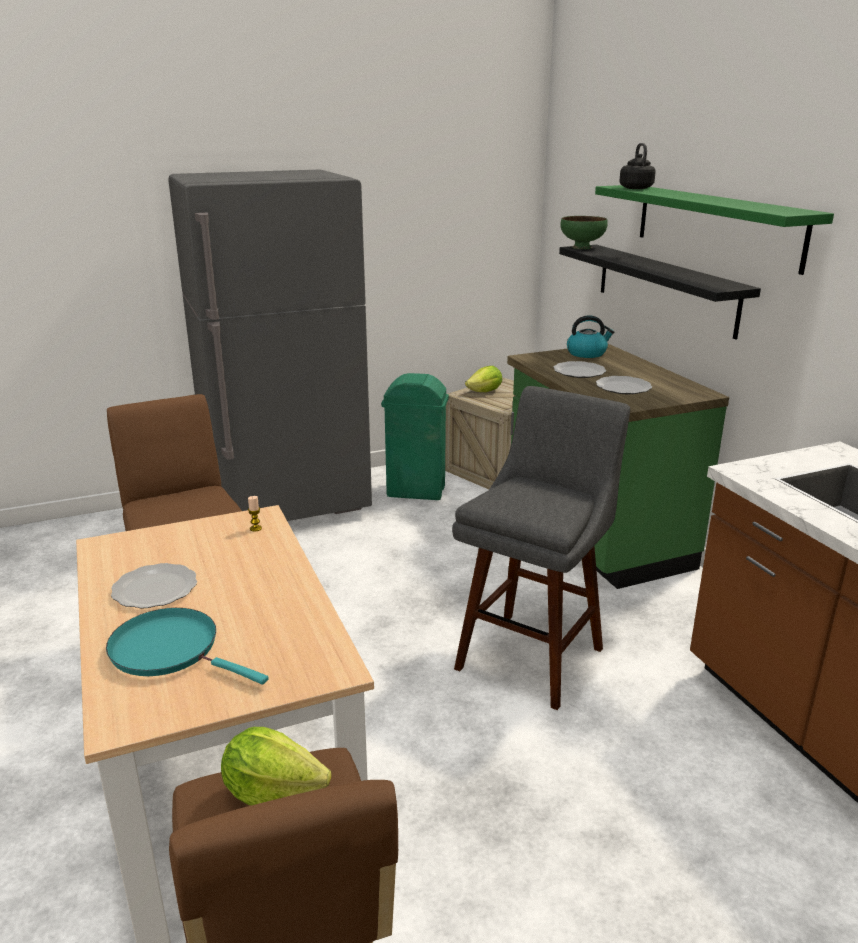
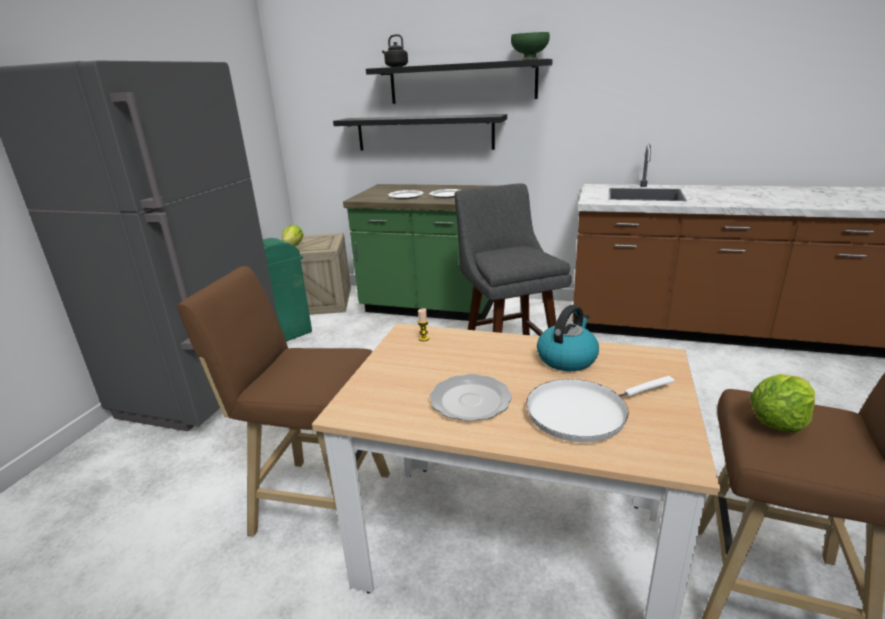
camera: 50 degrees left, 0 degrees up
turquoise frying pan [106,608,269,685] -> white frying pan [526,376,674,442]
green bowl [560,216,608,249] -> green bowl moved to [511,32,550,60]
kettle [567,315,614,358] -> kettle moved to [537,305,599,371]
green shelf [595,185,834,275] -> black shelf [366,59,553,104]

